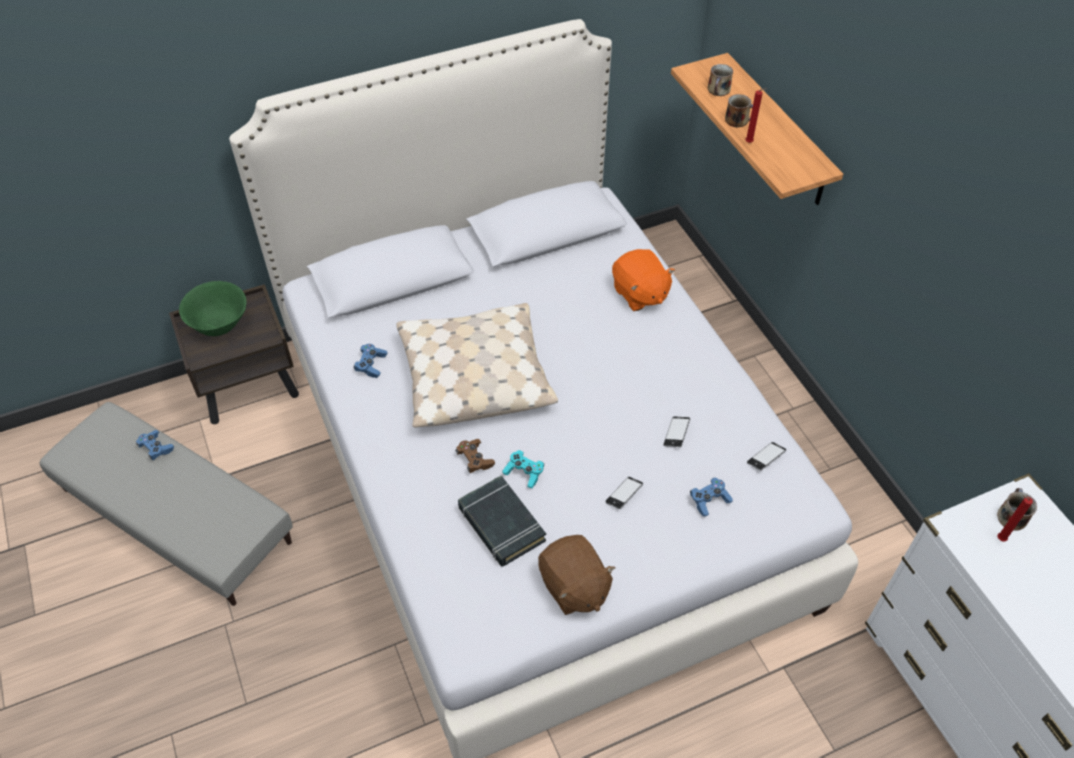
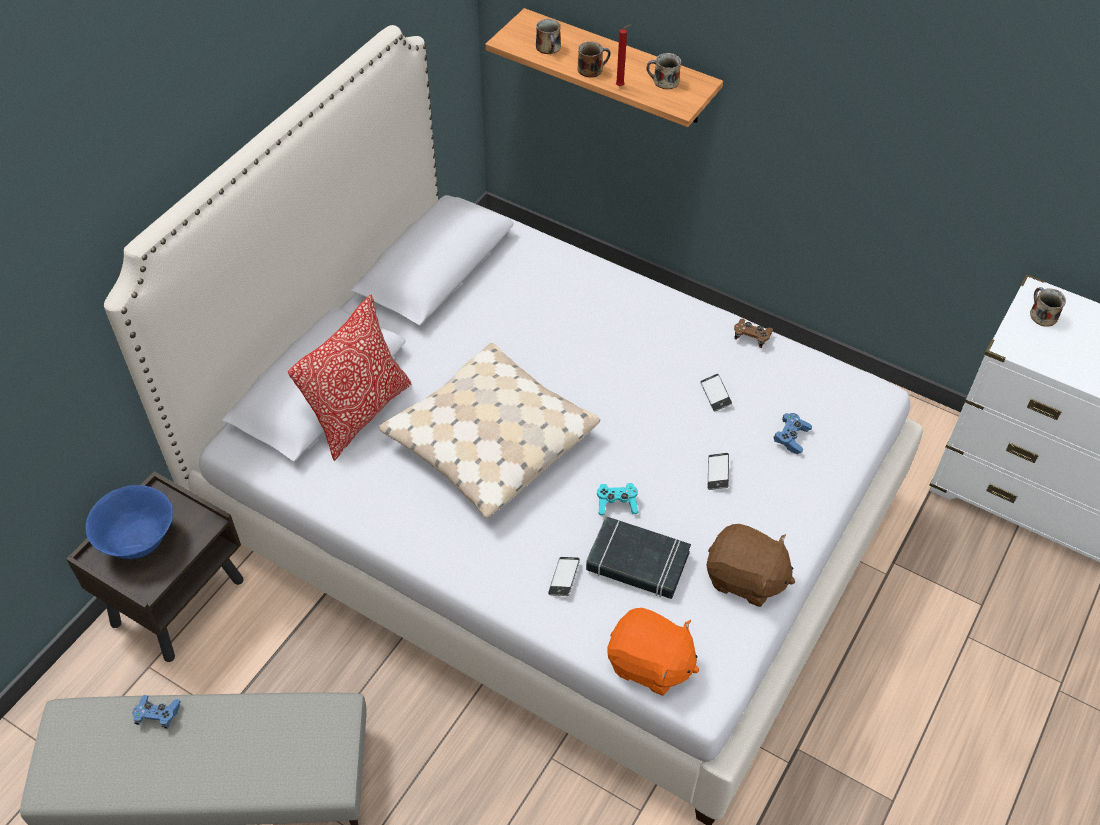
camera: 35 degrees left, 0 degrees up
green bowl [179,281,247,336] -> blue bowl [85,485,173,559]
blue game controller [354,344,387,378] -> none
brown game controller [455,439,495,474] -> brown game controller moved to [734,319,773,348]
orange plush toy [612,249,675,311] -> orange plush toy moved to [607,608,699,696]
phone [747,442,786,470] -> phone moved to [548,557,580,596]
red candle [997,495,1033,542] -> none
none -> pillow [288,295,411,461]
none -> mug [646,53,681,89]

